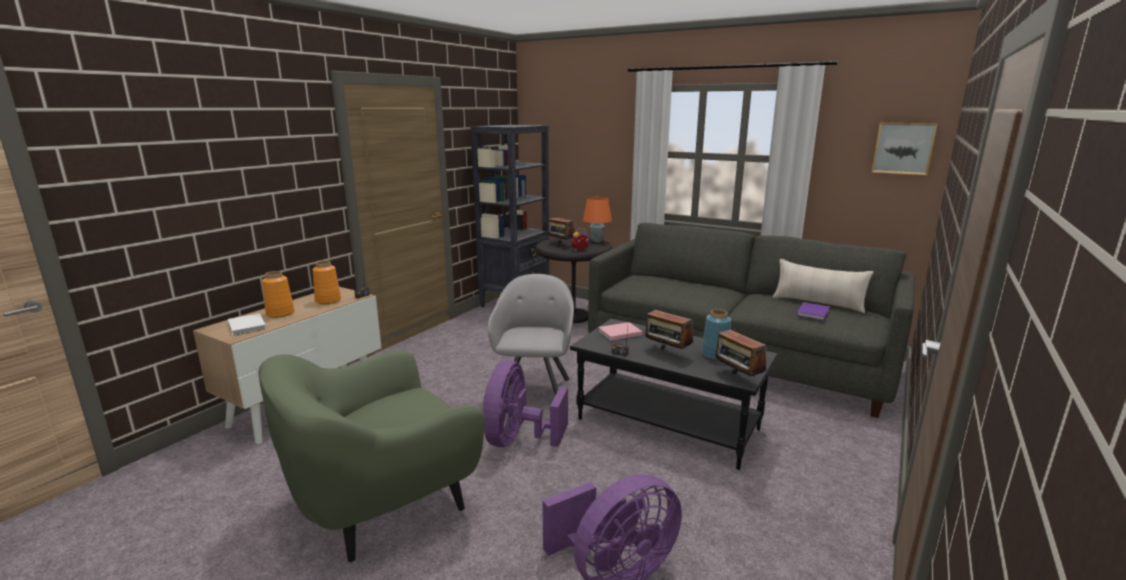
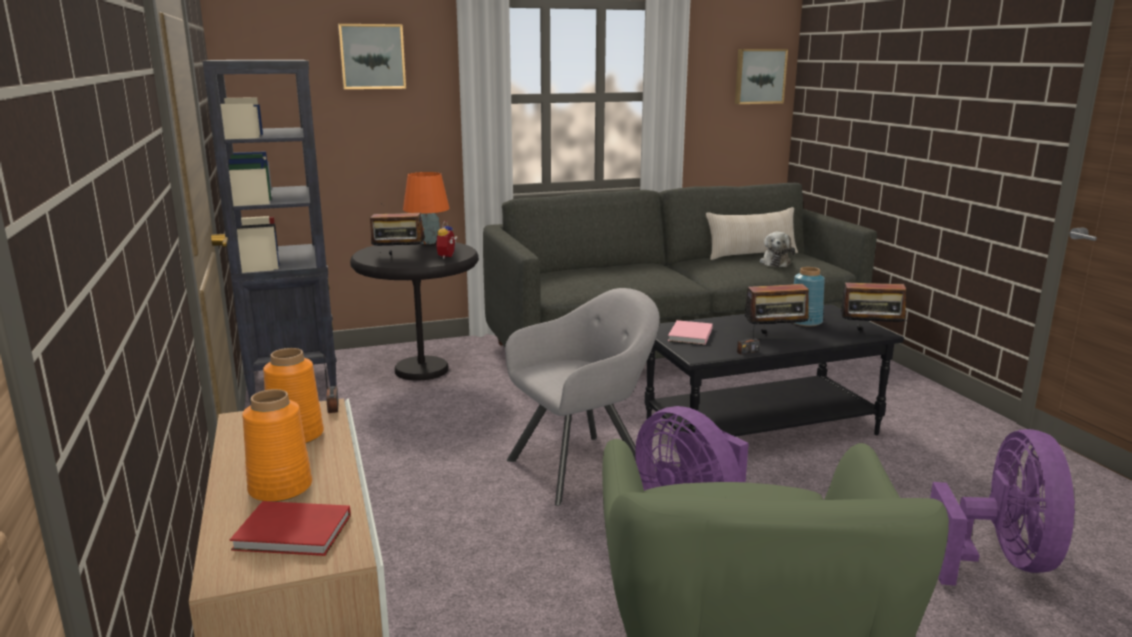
camera: 50 degrees left, 0 degrees up
white book [228,313,266,335] -> red book [230,501,351,556]
grey armchair [488,274,574,409] -> grey armchair turned 105 degrees clockwise [505,288,660,506]
purple book [796,302,830,321] -> plush toy [759,231,795,267]
none -> picture [338,24,406,89]

